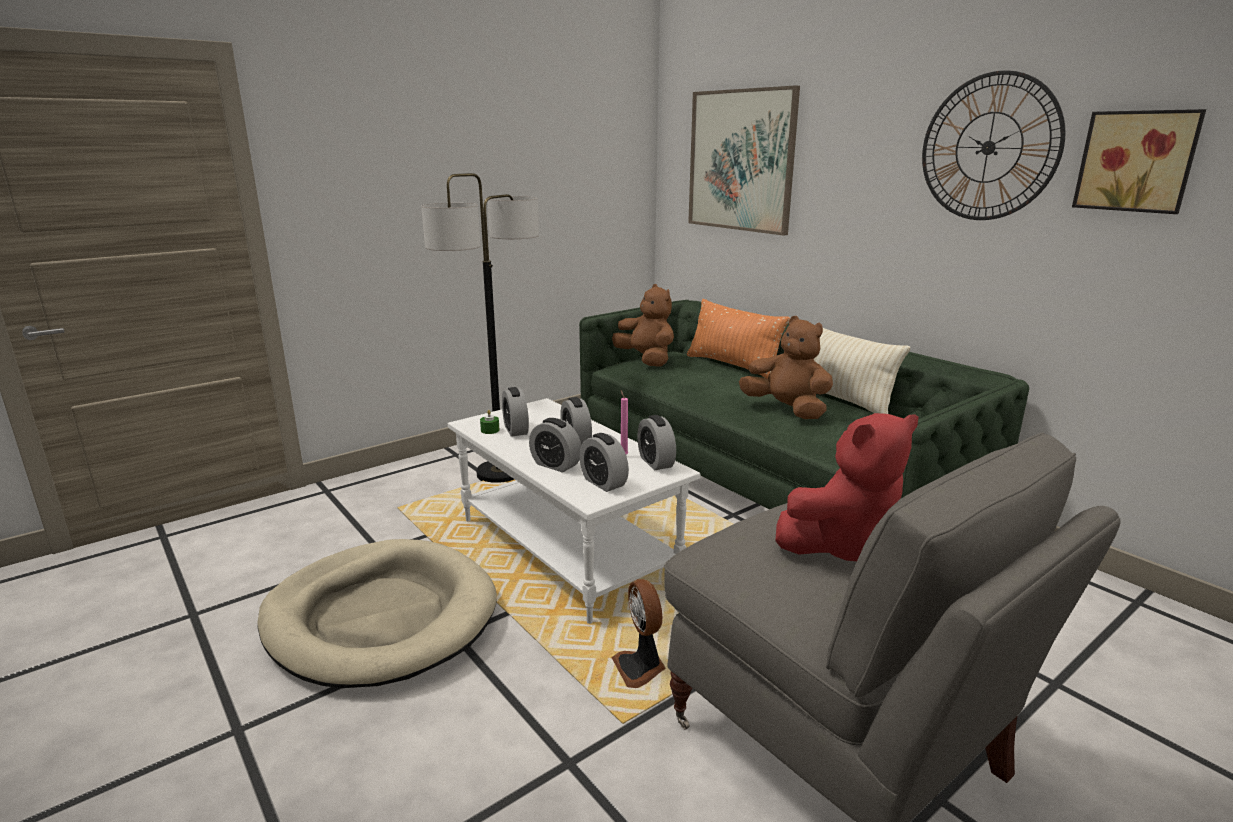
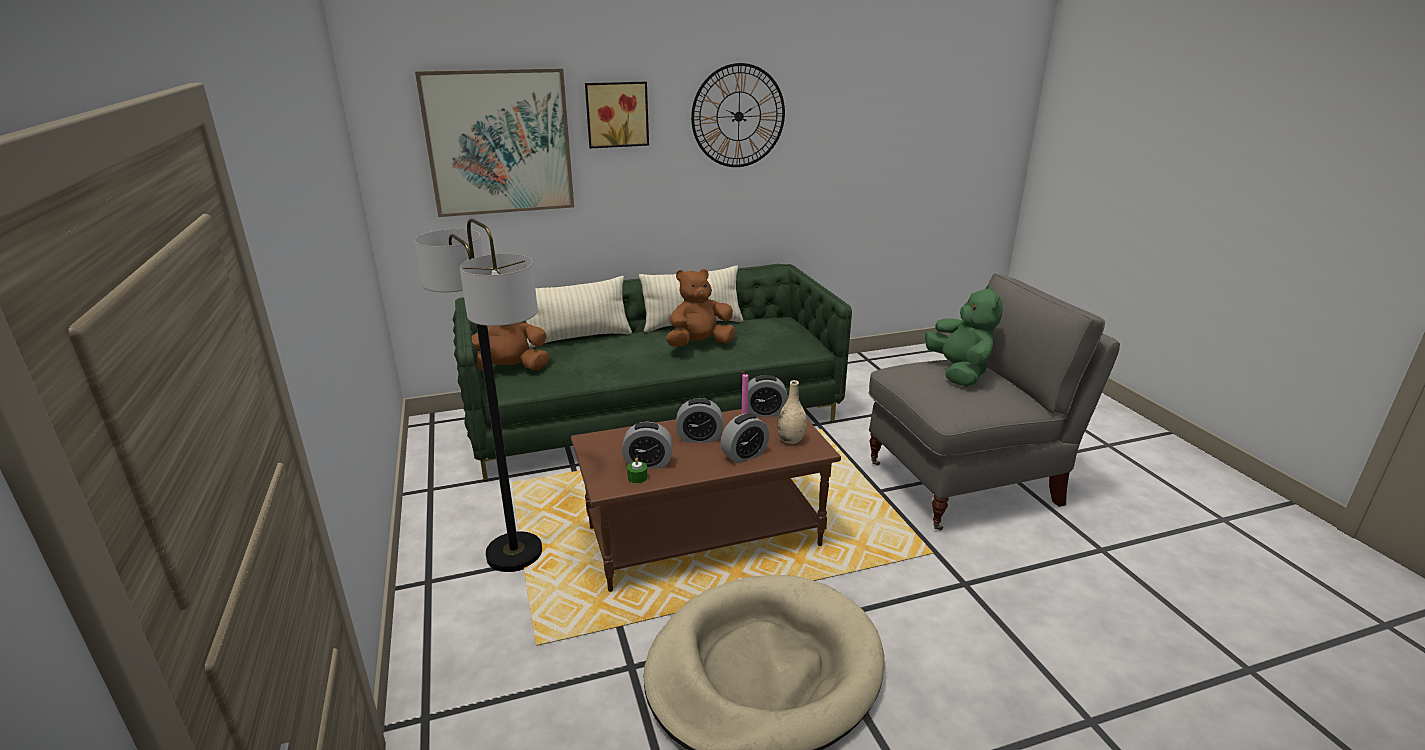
camera: 70 degrees left, 5 degrees up
white coffee table [448,398,700,624] -> brown coffee table [571,409,841,592]
alarm clock [579,433,629,492] -> beige vase [777,380,807,444]
fan [611,579,666,688] -> none
orange pillow [687,299,790,379] -> beige pillow [526,276,632,348]
red plush toy [775,413,918,561] -> green plush toy [925,285,1003,387]
picture [1072,109,1206,214] -> picture moved to [585,82,649,148]

